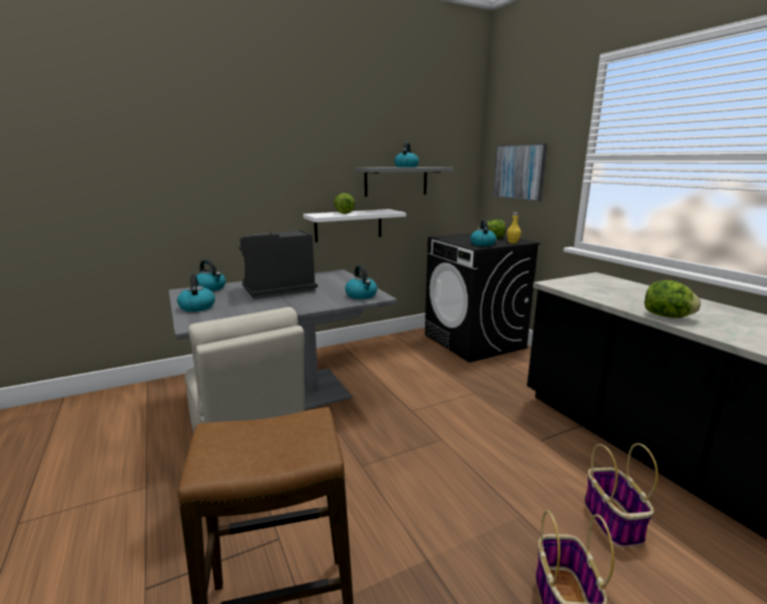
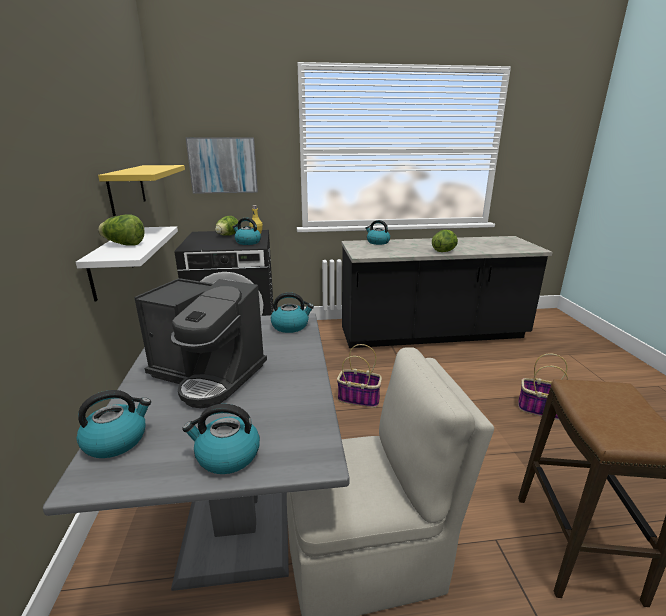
camera: 70 degrees left, 5 degrees up
coffee machine [239,230,318,299] -> coffee machine turned 60 degrees counterclockwise [134,278,267,408]
grey shelf [355,167,454,197] -> yellow shelf [98,165,185,216]
kettle [394,142,419,167] -> kettle moved to [366,220,390,245]
basket [584,443,658,547] -> basket moved to [337,344,382,408]

